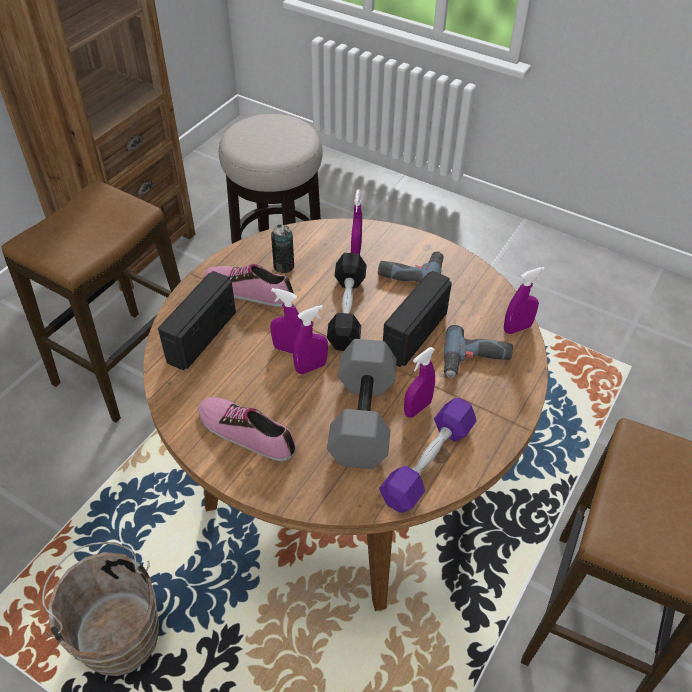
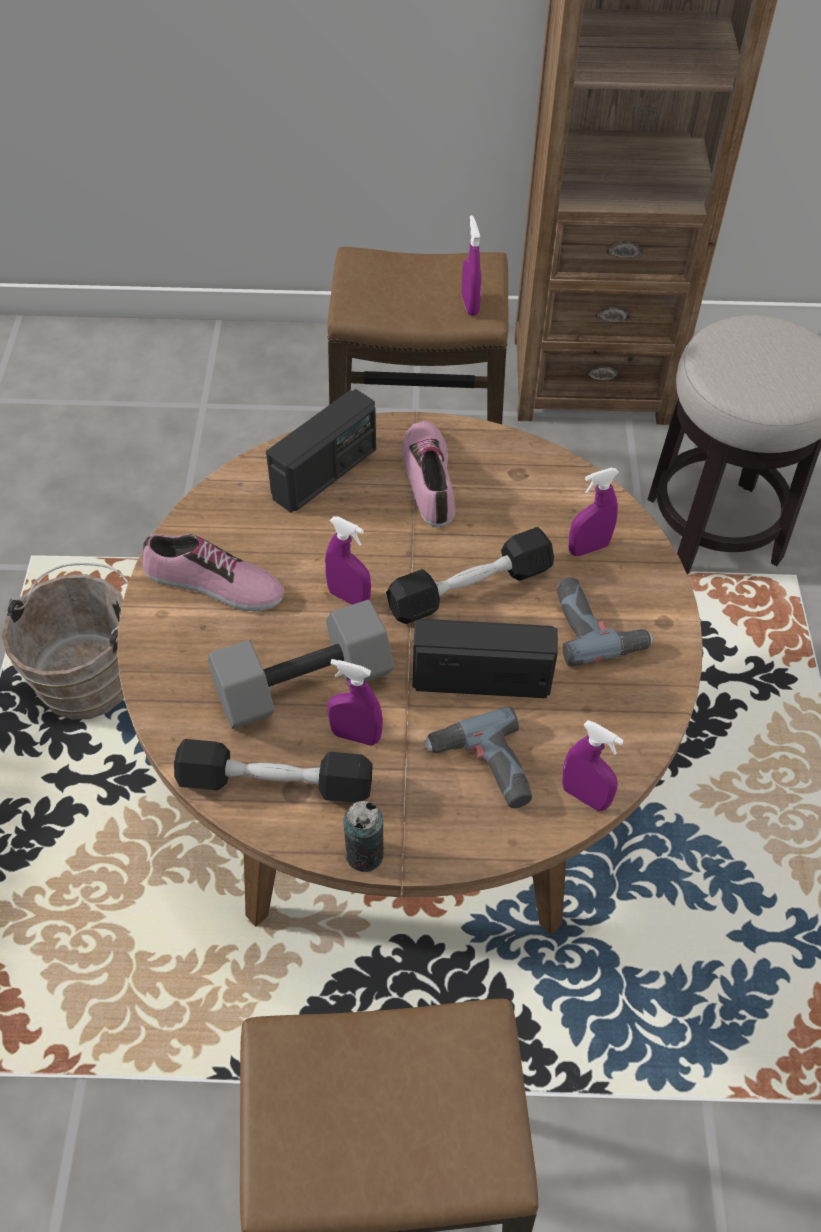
camera: 60 degrees right, 5 degrees up
radio [158,271,236,370] -> radio turned 135 degrees clockwise [266,389,376,513]
shoe [198,397,295,461] -> shoe turned 105 degrees clockwise [143,534,284,611]
purple spray bottle [270,288,303,354] -> purple spray bottle moved to [462,215,481,316]
can [271,224,294,273] -> can moved to [343,801,384,872]
purple dumbbell [379,398,477,513] -> black dumbbell [174,739,373,803]

